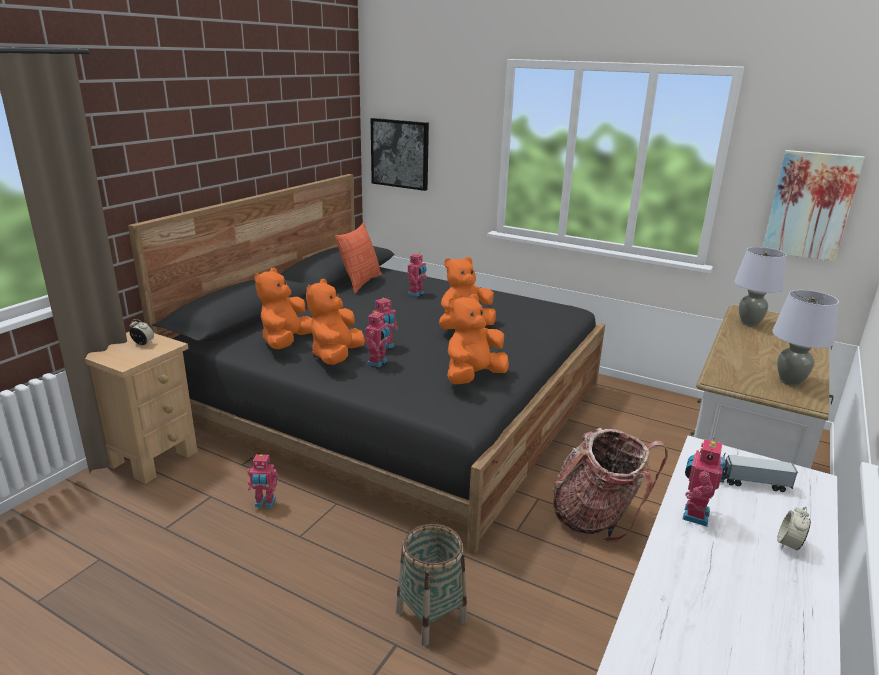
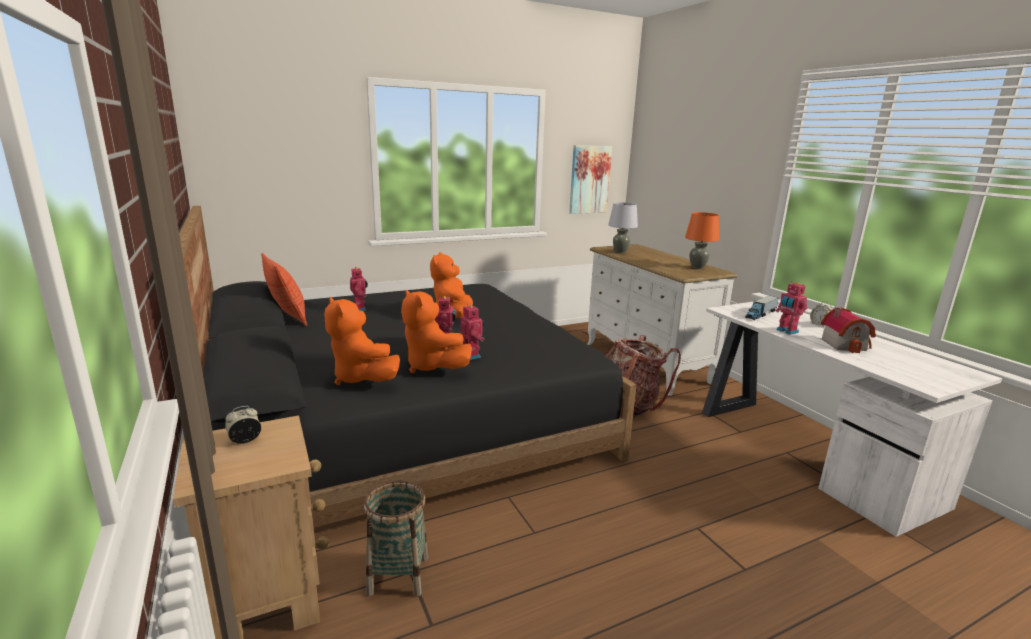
camera: 55 degrees left, 5 degrees down
toy robot [247,454,278,508] -> none
picture [371,118,429,191] -> none
basket [396,524,467,646] -> basket moved to [364,480,428,597]
orange plush toy [447,294,509,385] -> none
grey table lamp [772,290,839,386] -> orange table lamp [685,212,719,269]
none -> toy house [821,307,876,353]

